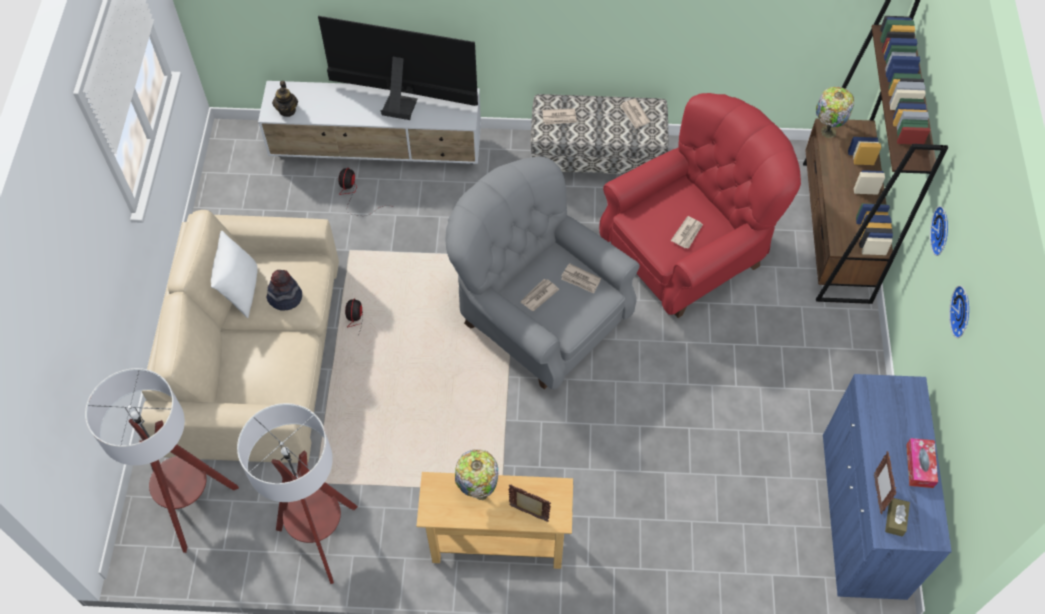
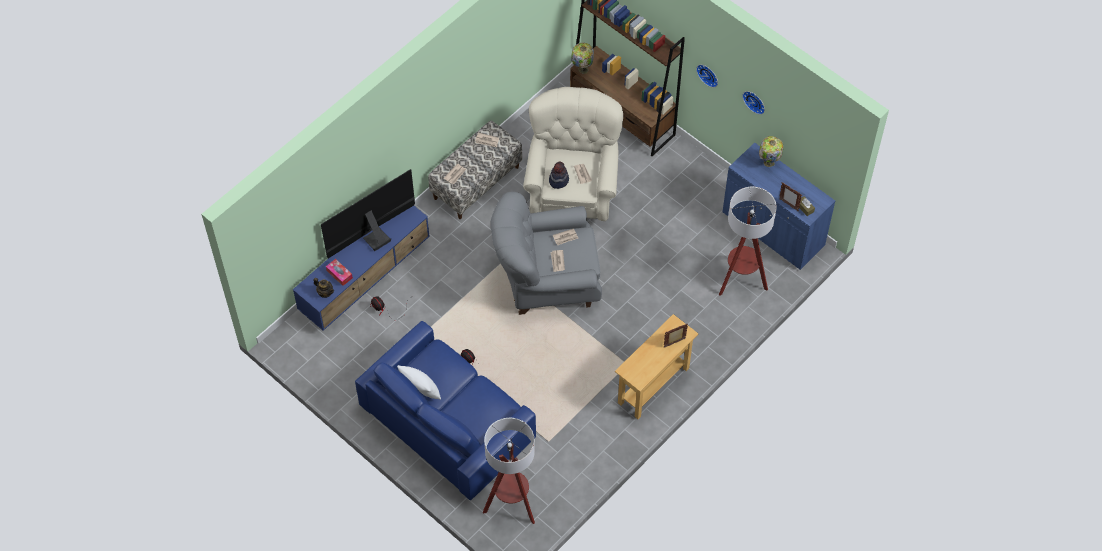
camera: 50 degrees left, 0 degrees up
beige sofa [141,210,339,463] -> blue sofa [355,321,536,500]
floor lamp [237,403,358,584] -> floor lamp moved to [719,187,777,296]
white tv stand [258,81,481,164] -> blue tv stand [293,206,430,331]
hat [266,270,302,310] -> hat moved to [549,162,569,189]
table lamp [455,449,498,500] -> table lamp moved to [759,136,783,167]
red armchair [599,93,801,318] -> beige armchair [523,87,623,221]
tissue box [906,438,938,488] -> tissue box moved to [326,259,353,286]

